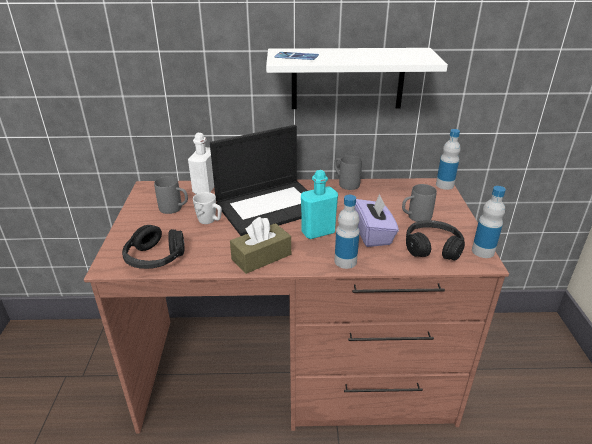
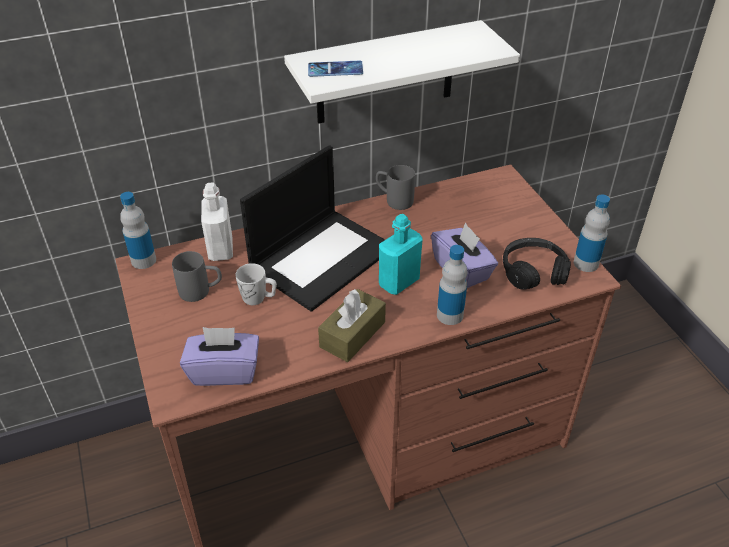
camera: 20 degrees left, 10 degrees up
black headphones [122,225,184,269] -> purple tissue box [180,327,259,386]
grey mug [402,184,437,222] -> none
bottle [436,129,460,190] -> bottle moved to [120,192,156,269]

